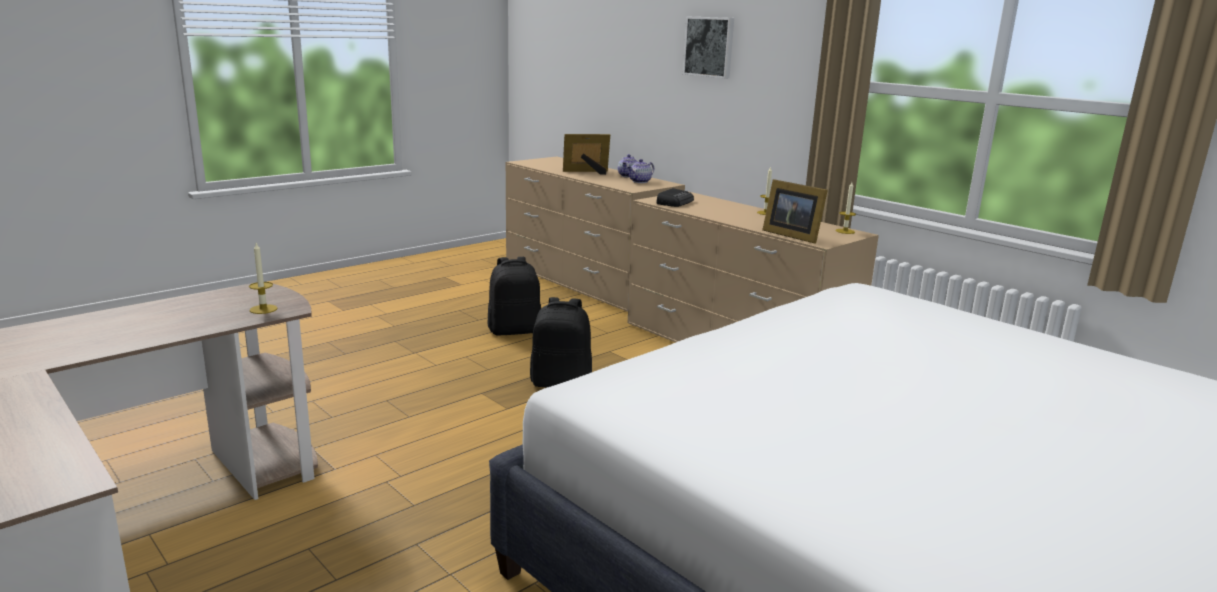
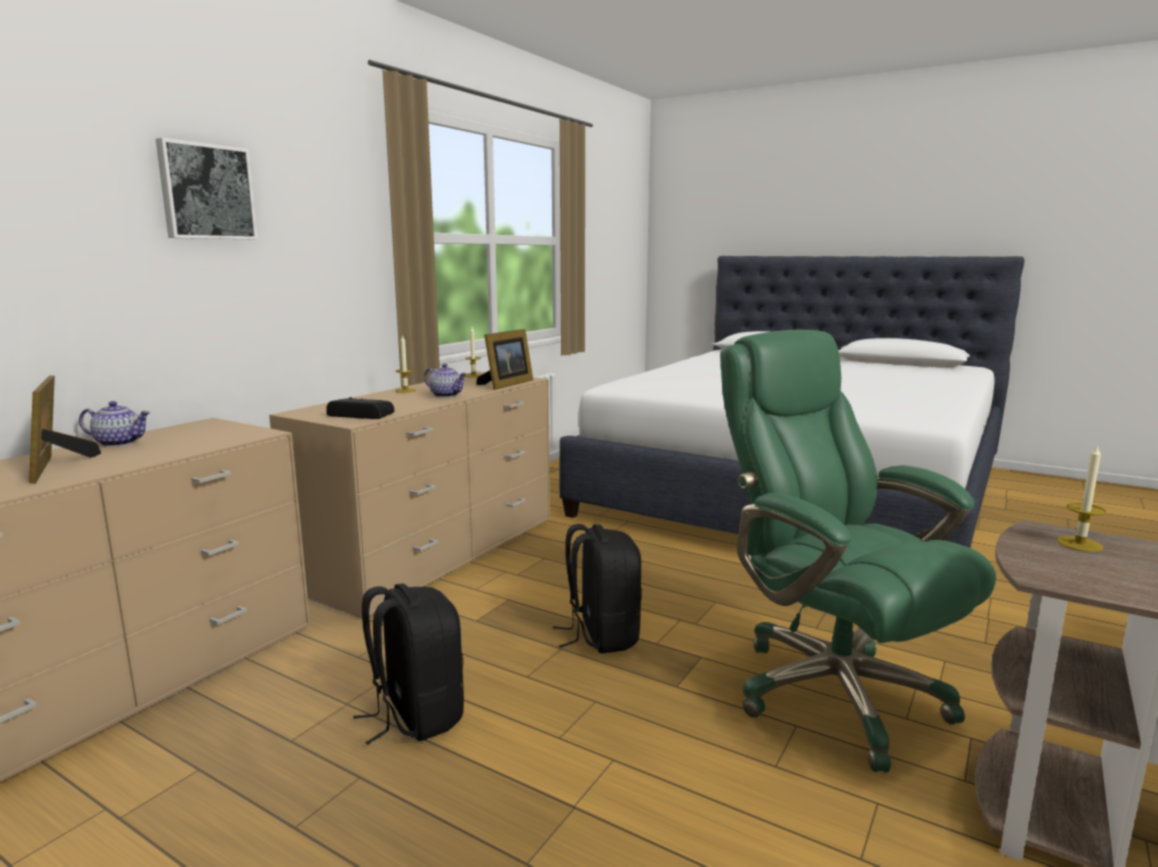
camera: 105 degrees left, 5 degrees down
teapot [627,159,654,183] -> teapot moved to [424,364,467,398]
none -> green office chair [720,330,996,773]

